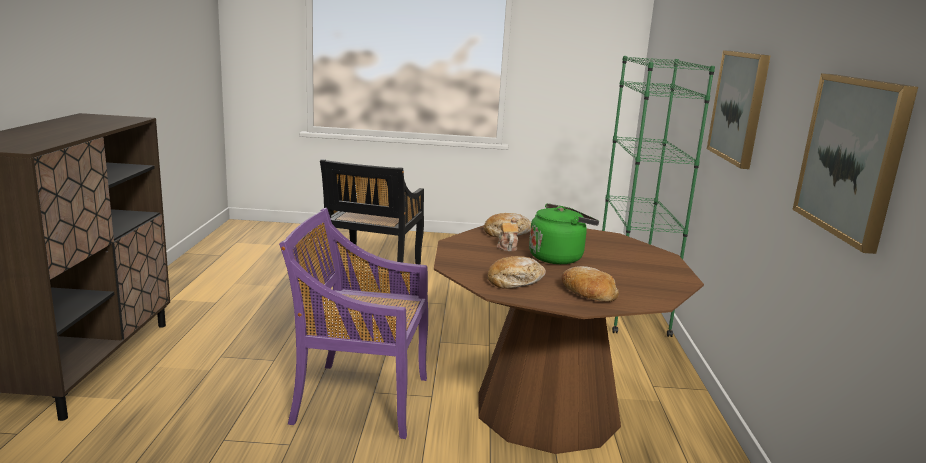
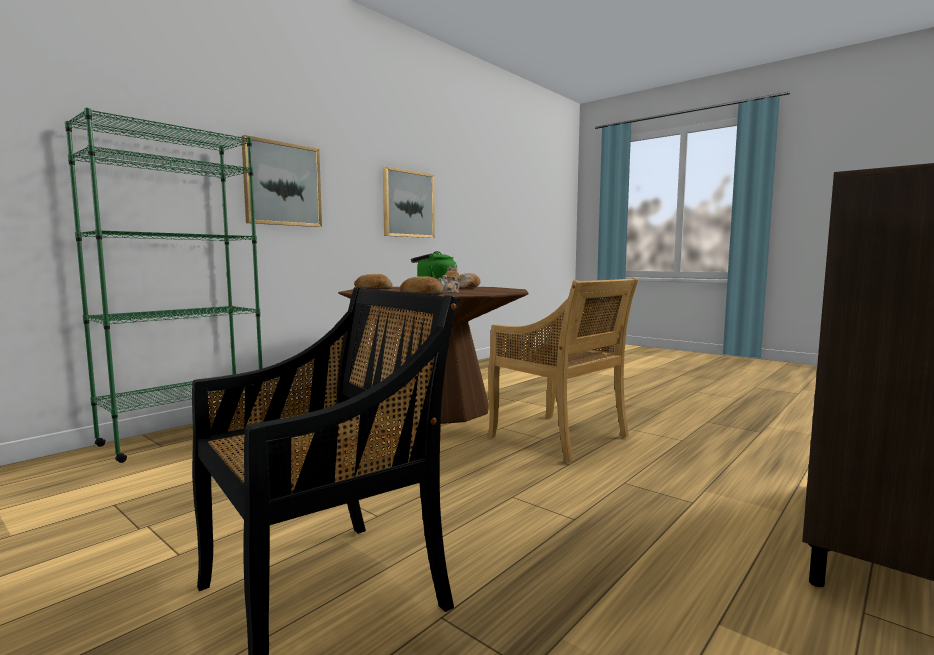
camera: 140 degrees left, 10 degrees down
purple chair [279,208,428,439] -> beige chair [488,278,638,463]
bread [488,256,546,289] -> bread moved to [354,274,392,289]

